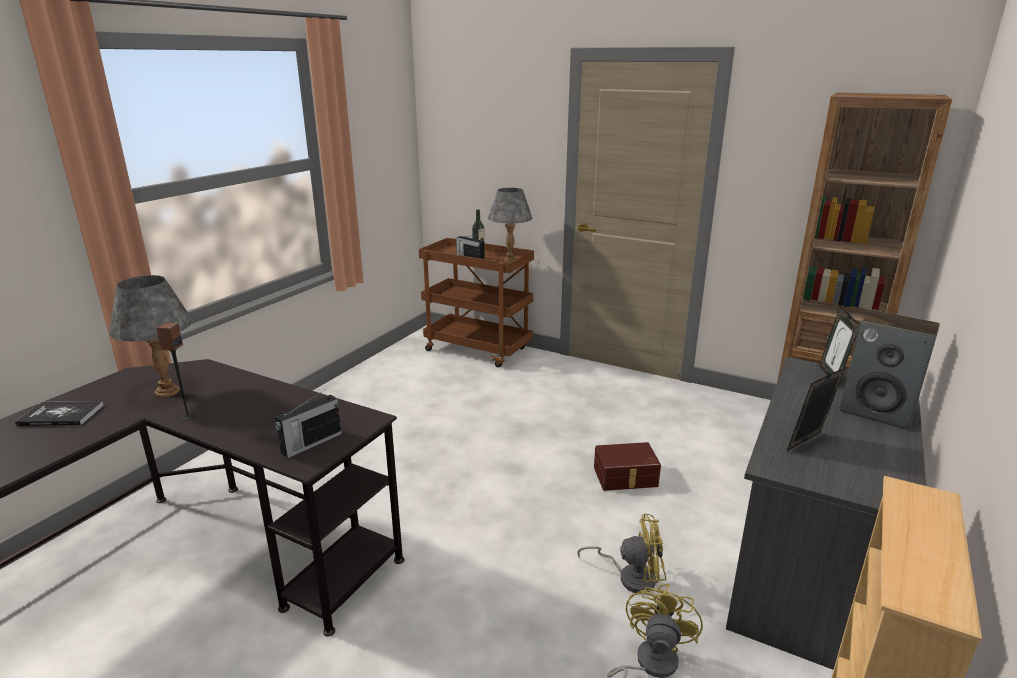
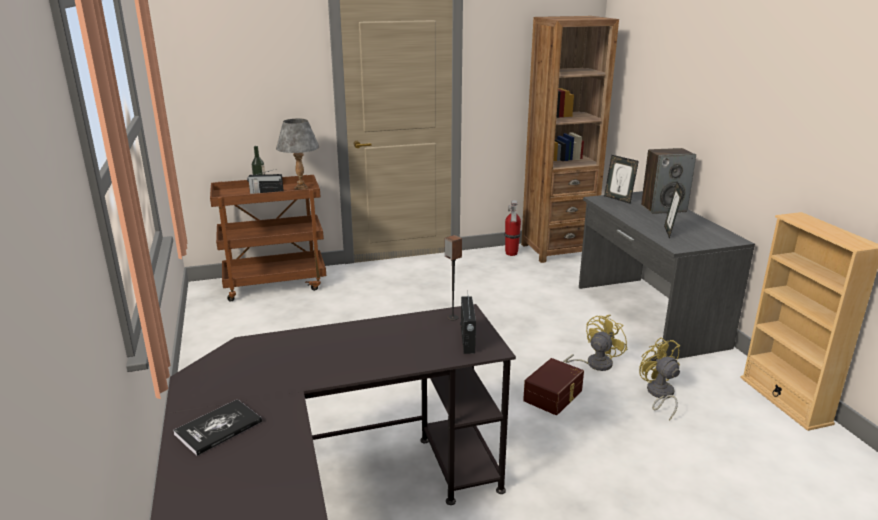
camera: 45 degrees left, 0 degrees up
grey table lamp [109,275,193,398] -> none
speaker [156,322,195,421] -> speaker moved to [445,235,462,320]
brown storage box [594,442,661,491] -> brown storage box moved to [523,358,584,415]
none -> fire extinguisher [504,200,521,256]

